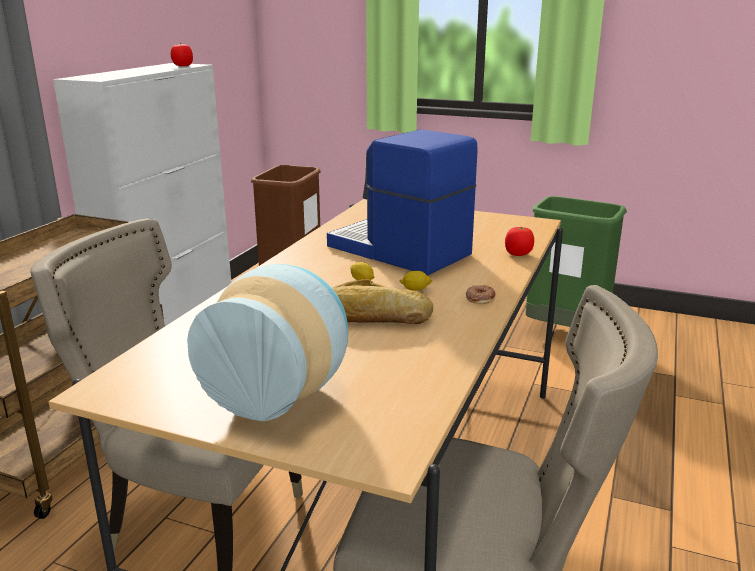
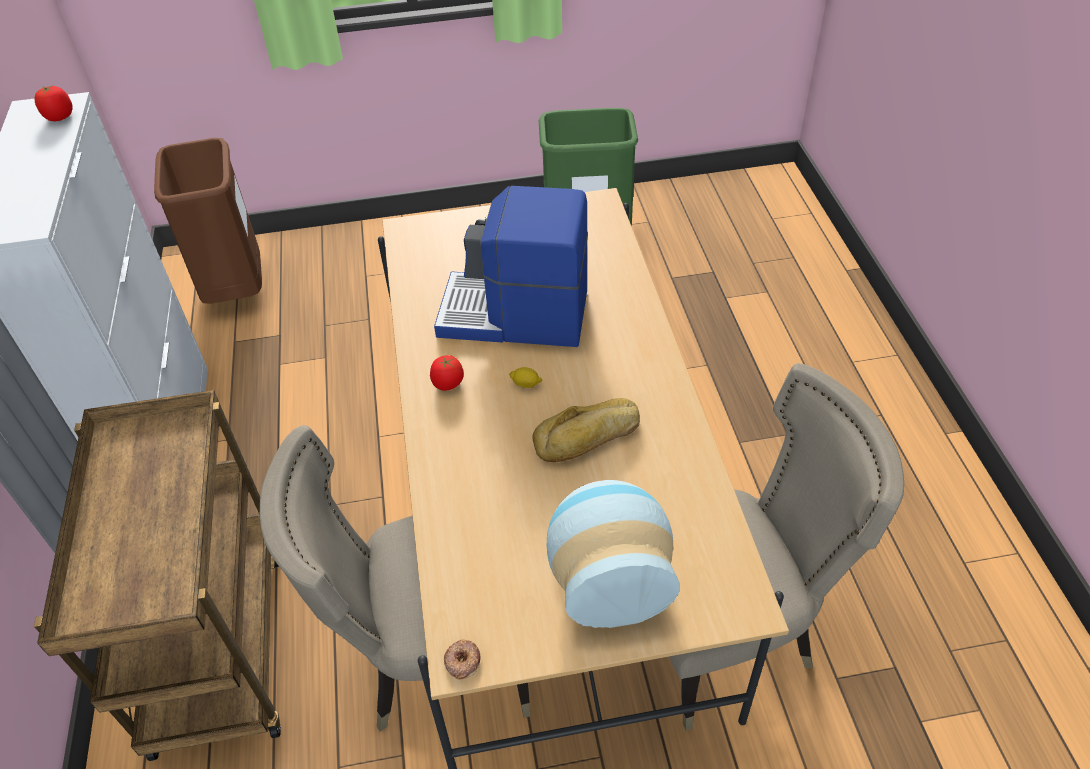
camera: 30 degrees left, 25 degrees up
lemon [400,271,432,291] -> none
donut [466,285,496,304] -> donut moved to [444,639,481,679]
tomato [505,226,534,256] -> tomato moved to [430,355,464,391]

